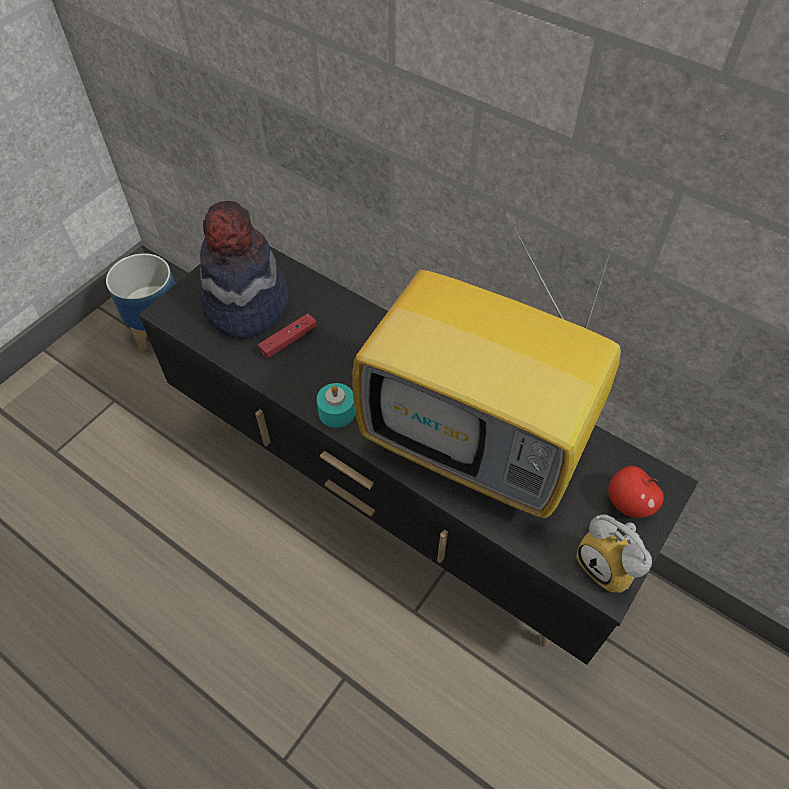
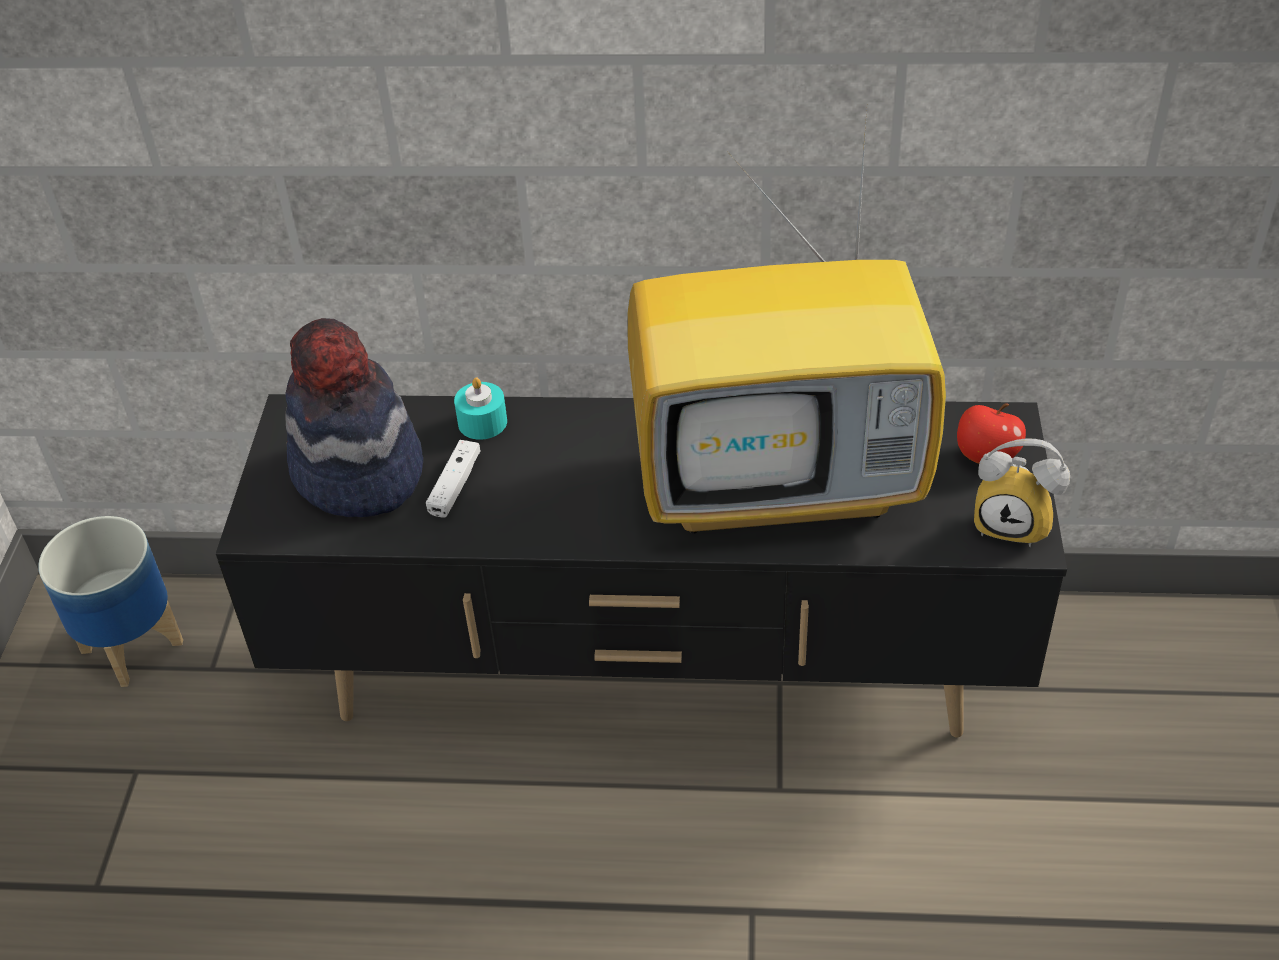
camera: 30 degrees left, 10 degrees down
red game controller [258,313,317,358] -> white game controller [426,440,481,518]
turquoise candle [317,383,355,428] -> turquoise candle moved to [454,377,507,440]

